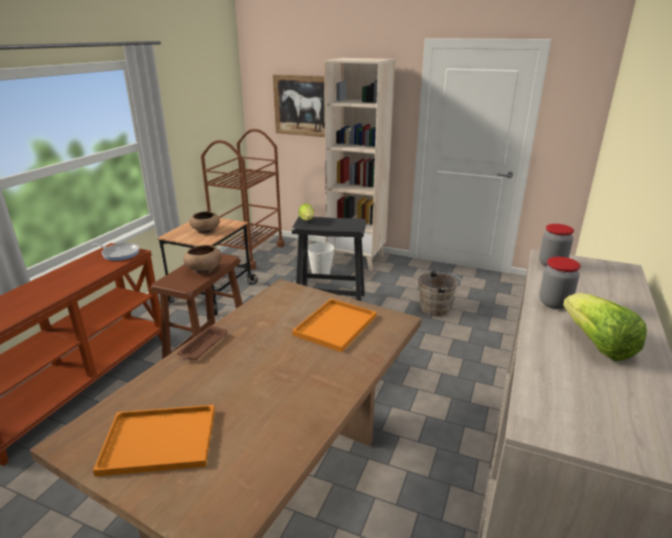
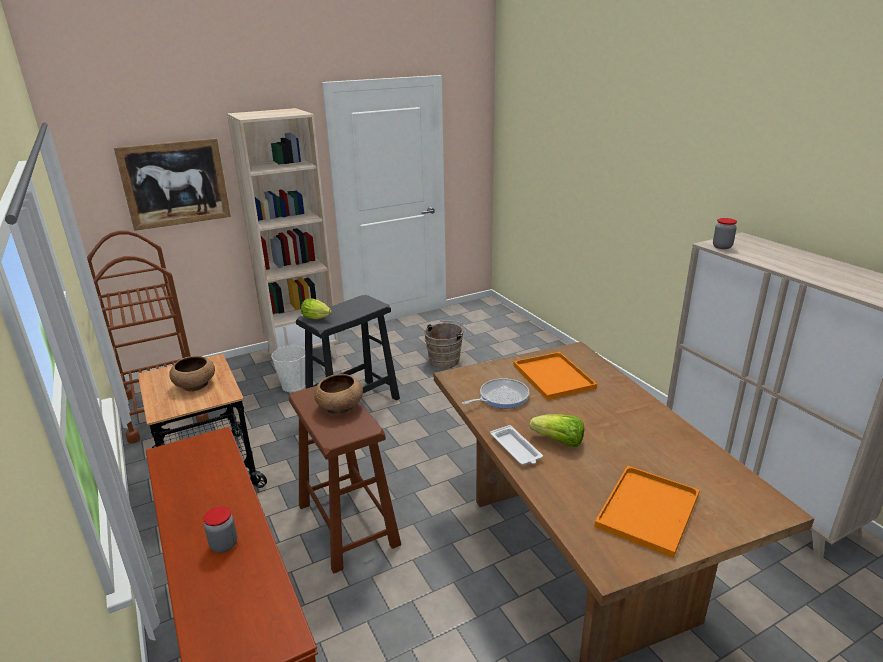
camera: 50 degrees left, 0 degrees up
frying pan [92,243,140,261] -> frying pan moved to [462,378,529,409]
brown tray [177,325,228,360] -> white tray [490,425,543,465]
jar [539,257,581,309] -> jar moved to [203,506,237,553]
lettuce [563,293,647,361] -> lettuce moved to [530,414,584,447]

